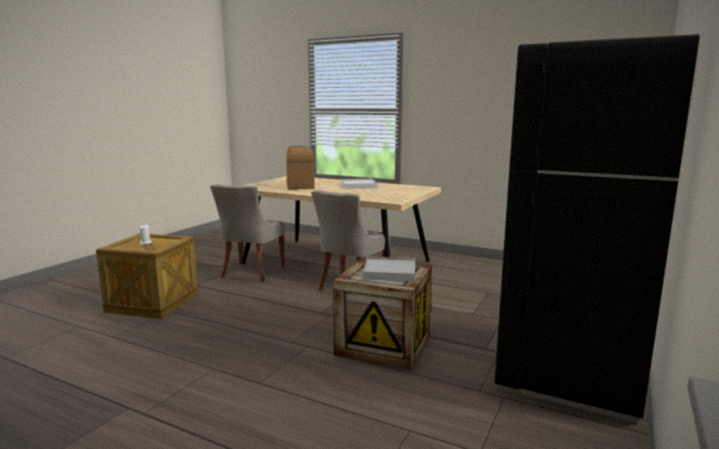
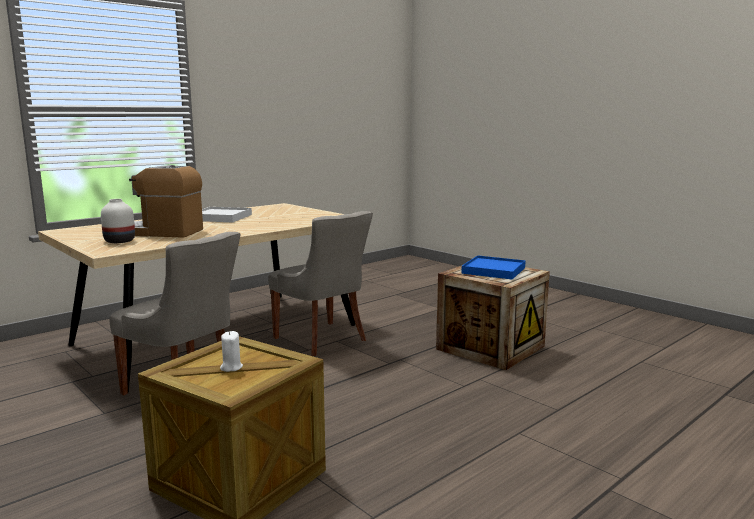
camera: 70 degrees left, 0 degrees up
white tray [362,257,415,281] -> blue tray [461,255,526,280]
black fridge [495,34,700,423] -> none
none -> white vase [101,199,135,243]

